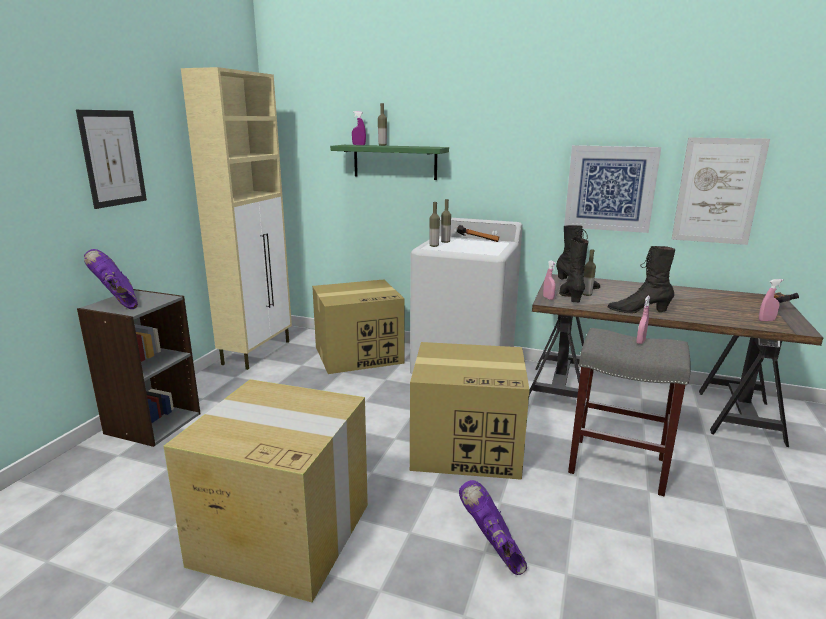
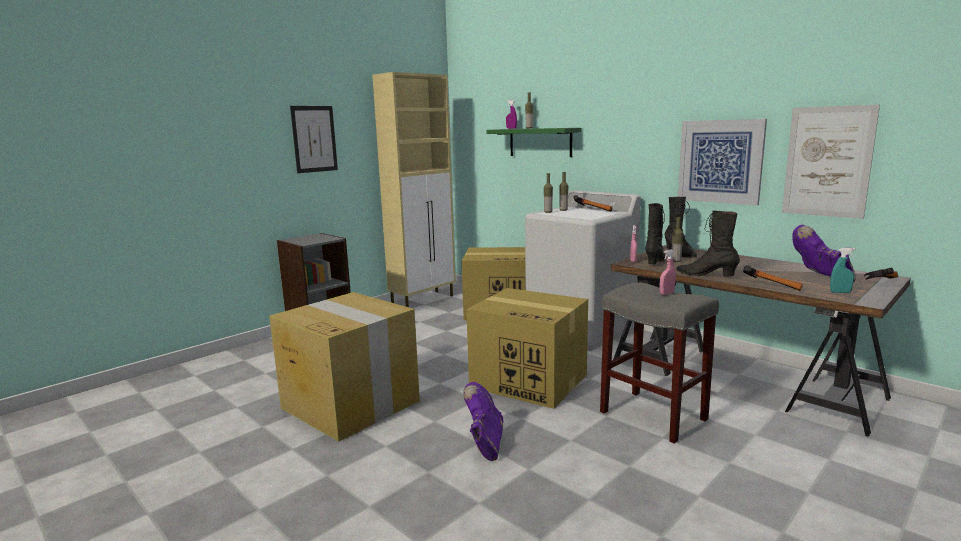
camera: 25 degrees right, 5 degrees down
purple boot [84,249,138,309] -> purple boot moved to [792,225,856,281]
pink spray bottle [759,279,783,321] -> turquoise spray bottle [830,248,855,293]
none -> hammer [743,265,803,291]

